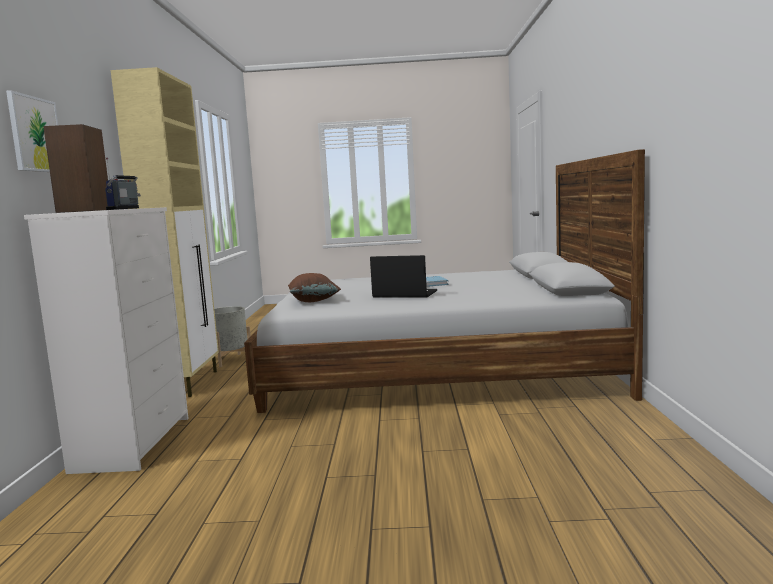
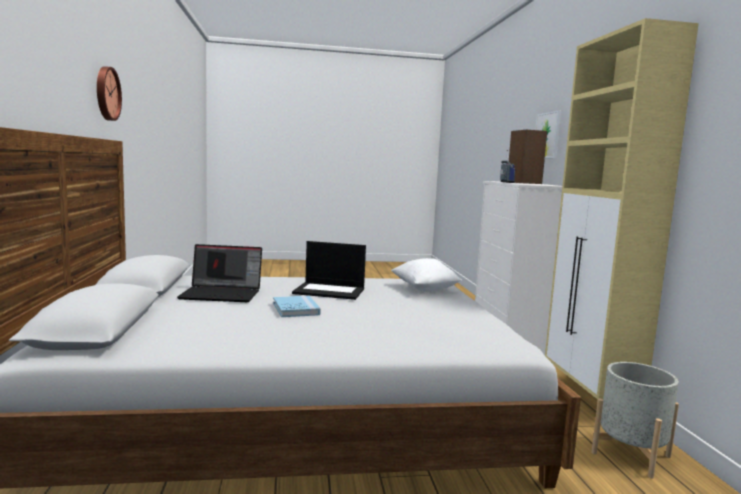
camera: 170 degrees right, 0 degrees up
brown pillow [288,273,341,302] -> white pillow [391,258,462,292]
none -> wall clock [97,66,122,121]
none -> laptop [177,244,262,302]

